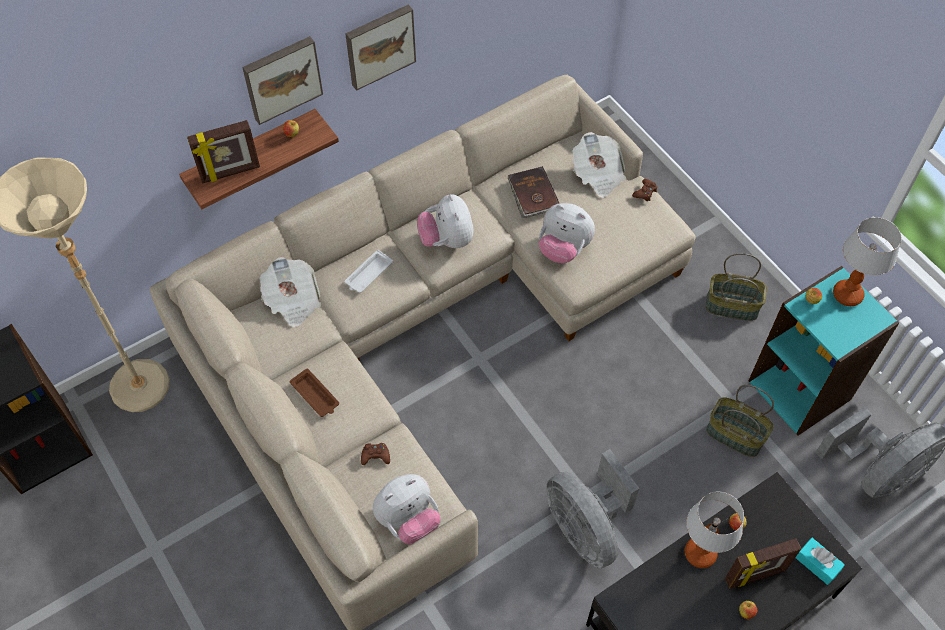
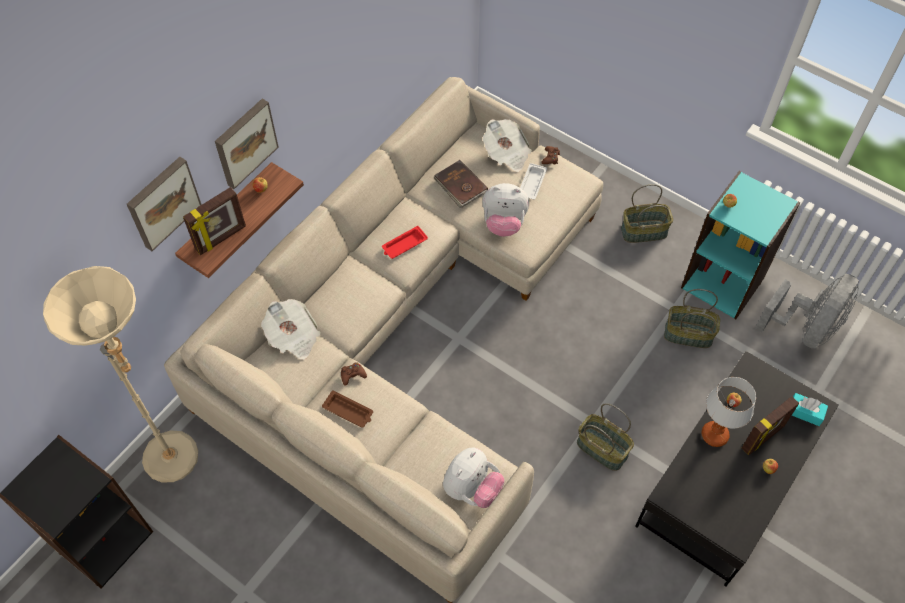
camera: 20 degrees left, 0 degrees up
picture [345,5,416,91] -> picture moved to [127,157,202,251]
white tray [345,250,393,293] -> white tray moved to [520,163,547,200]
brown game controller [361,443,390,465] -> brown game controller moved to [341,362,367,386]
plush toy [417,194,474,248] -> red tray [382,226,428,259]
grey fan [546,449,639,569] -> basket [577,403,634,471]
table lamp [833,217,902,306] -> none

